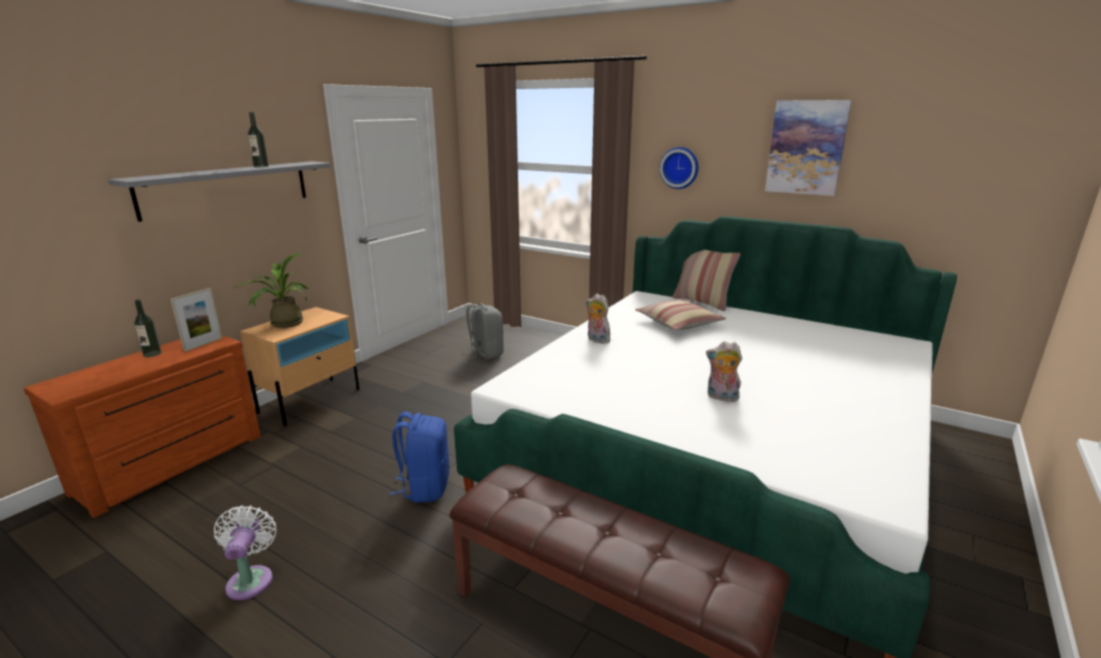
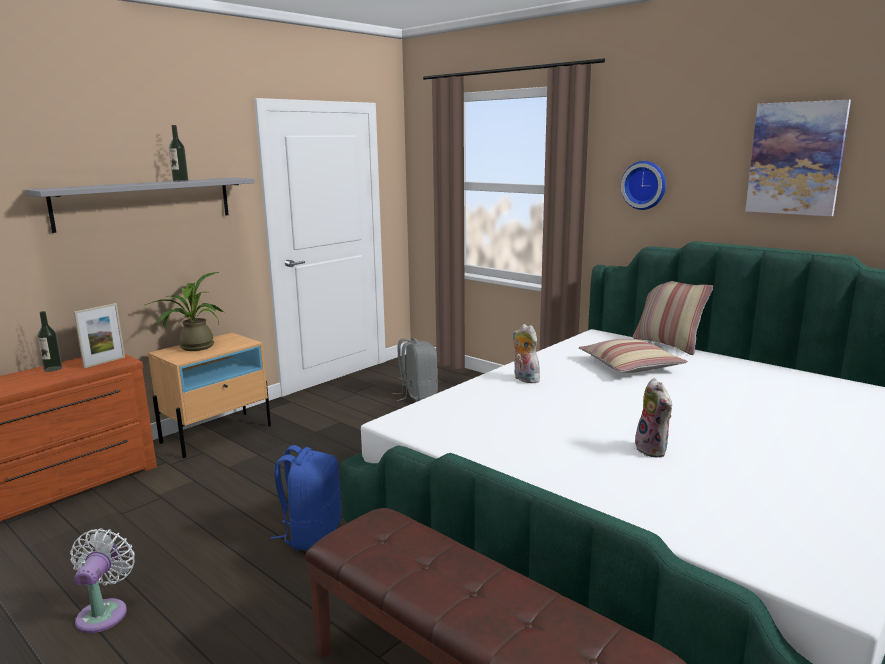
camera: 10 degrees right, 5 degrees down
plush toy [706,341,742,402] -> plush toy turned 135 degrees counterclockwise [635,378,672,458]

